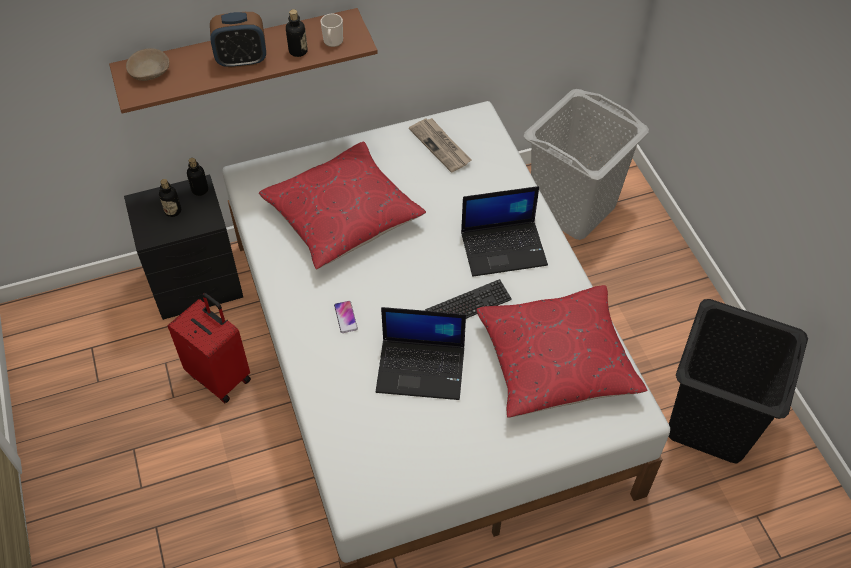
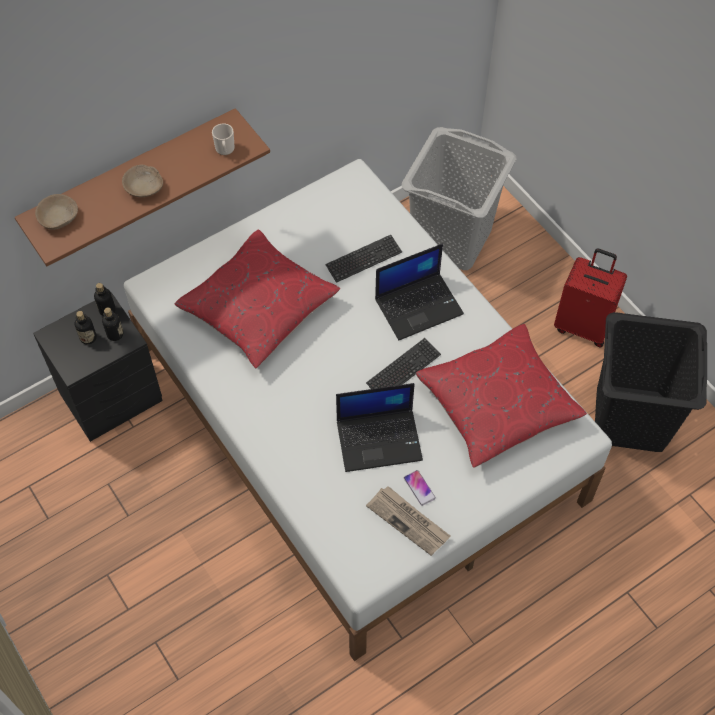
camera: 15 degrees left, 5 degrees up
red suitcase [168,293,251,403] -> red suitcase moved to [554,249,627,347]
alarm clock [210,12,266,68] -> beige bowl [122,165,163,197]
bottle [286,9,308,57] -> bottle moved to [102,307,124,341]
phone [334,301,358,333] -> phone moved to [404,470,436,506]
newspaper [409,118,472,172] -> newspaper moved to [366,486,450,556]
none -> keyboard [325,235,402,283]

